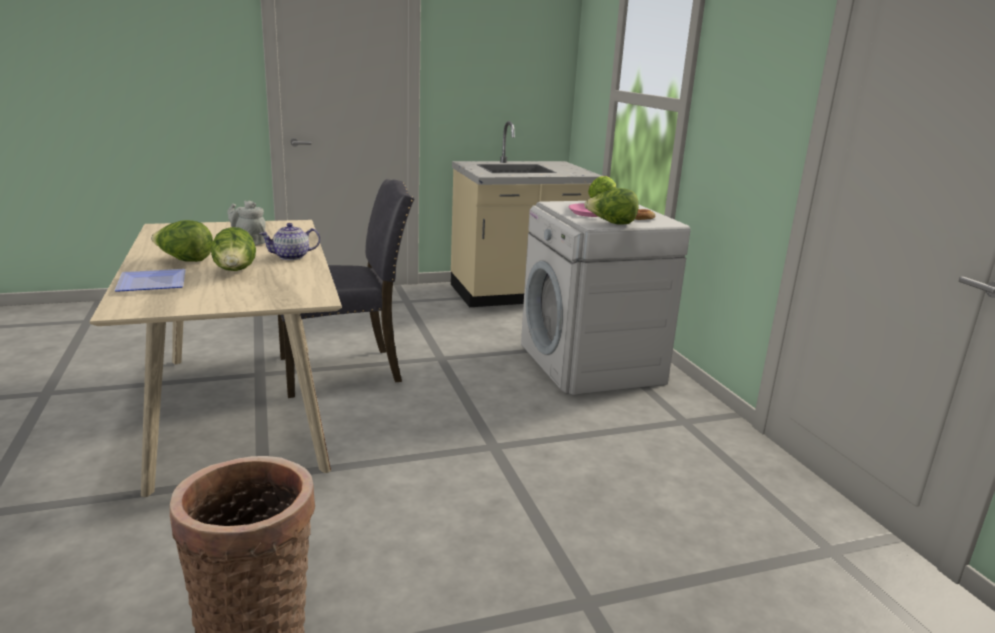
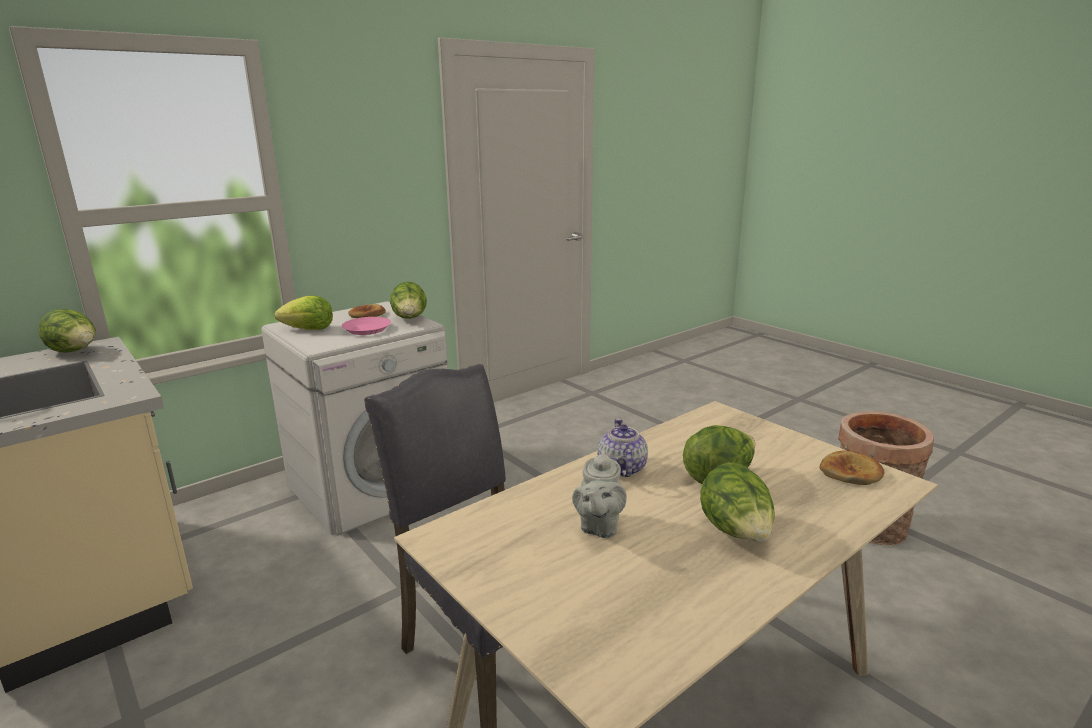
camera: 110 degrees left, 0 degrees up
plate [114,269,186,292] -> none
teapot [259,223,320,260] -> teapot turned 135 degrees counterclockwise [598,419,648,477]
none -> lettuce [38,309,96,353]
none -> bread [819,451,884,485]

